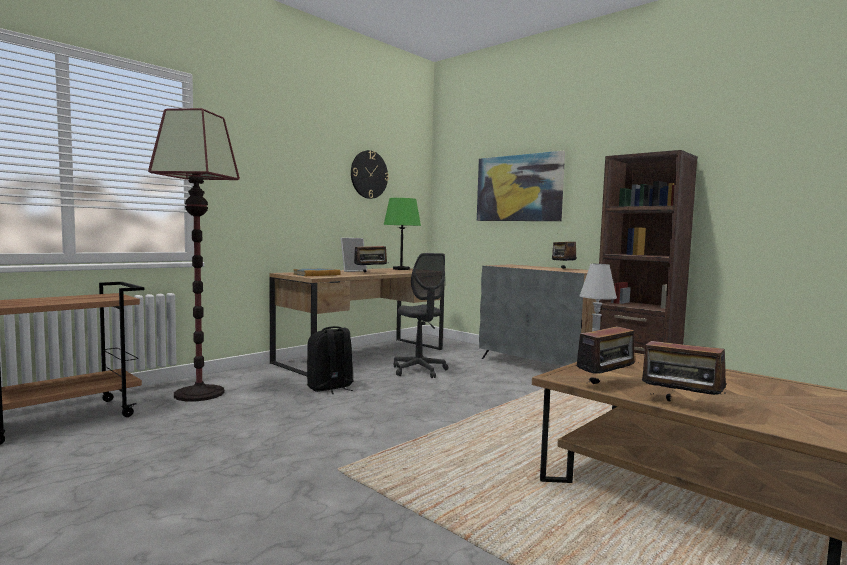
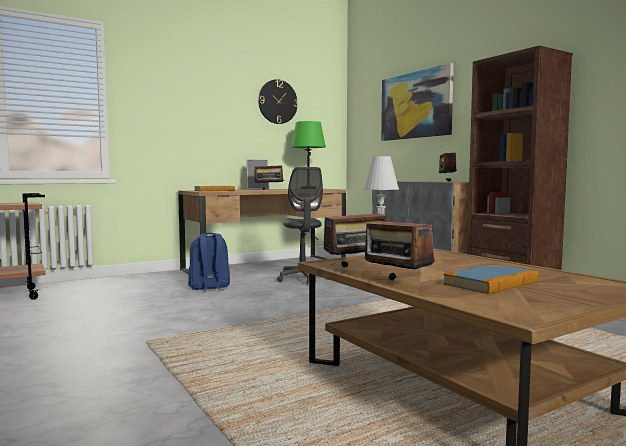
camera: 15 degrees right, 0 degrees up
floor lamp [148,108,240,401] -> none
black backpack [307,326,354,394] -> blue backpack [188,233,230,292]
none -> book [443,265,538,294]

